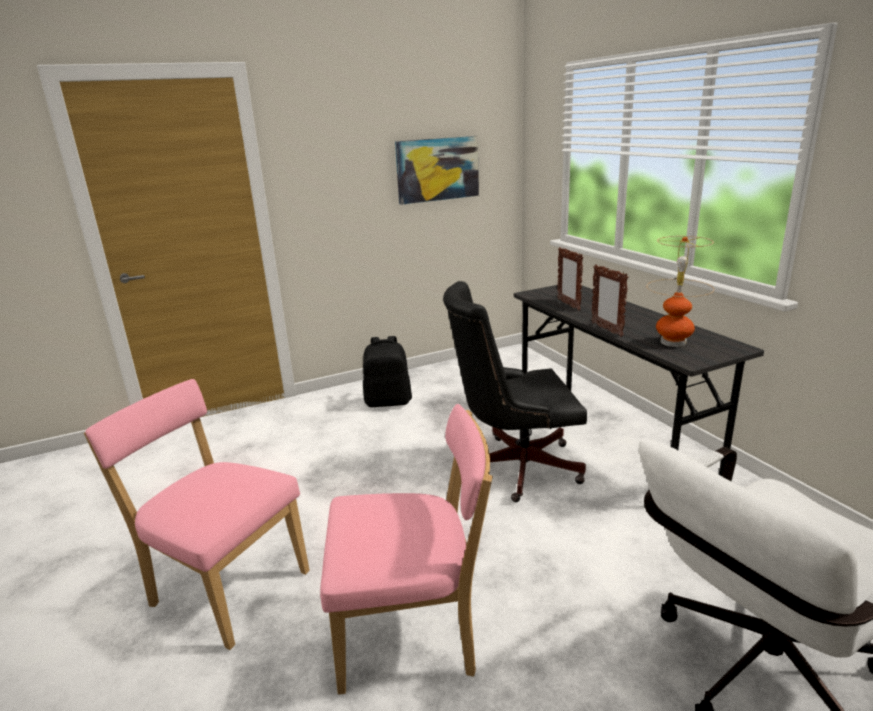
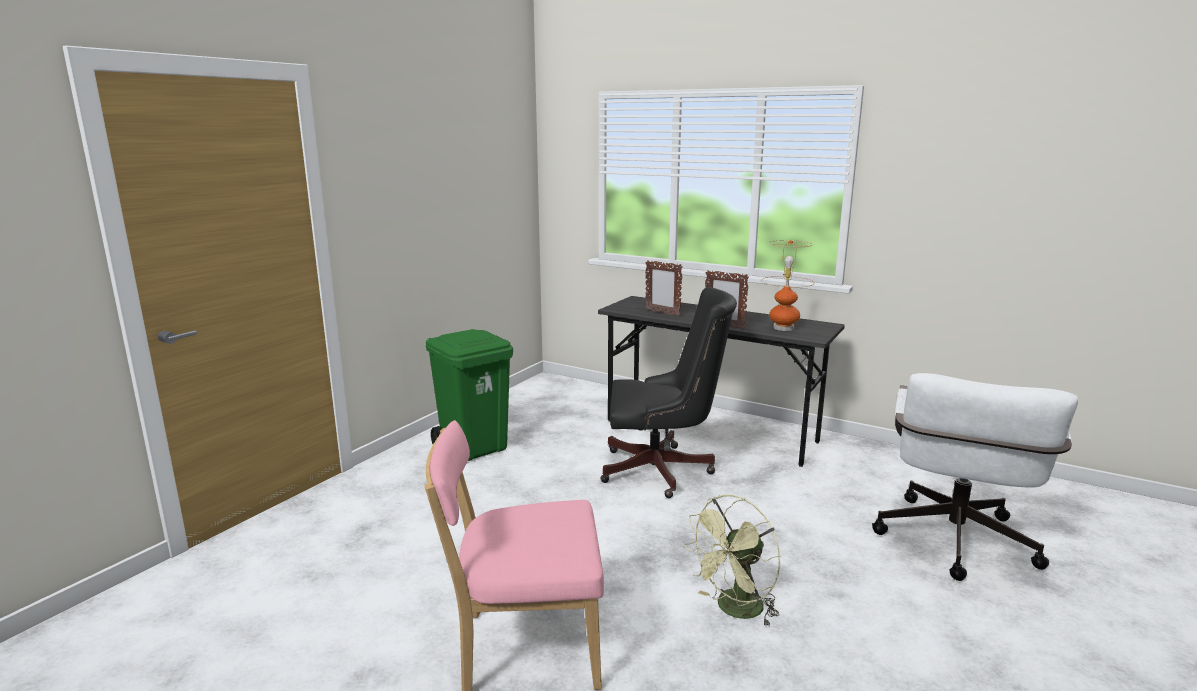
camera: 35 degrees left, 5 degrees down
pink chair [320,404,493,695] -> green fan [684,495,781,627]
black backpack [363,336,412,407] -> green trash can [426,329,513,461]
picture [395,136,479,205] -> none
black office chair [443,281,587,502] -> black office chair turned 135 degrees counterclockwise [600,287,737,498]

